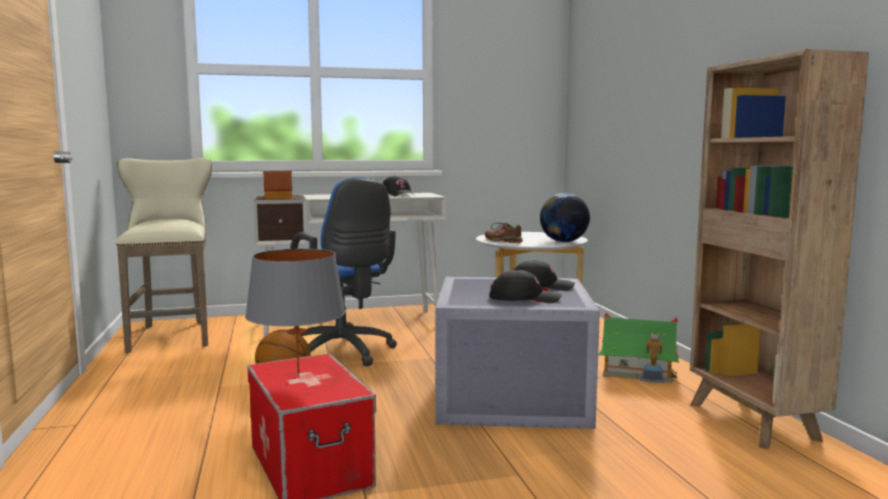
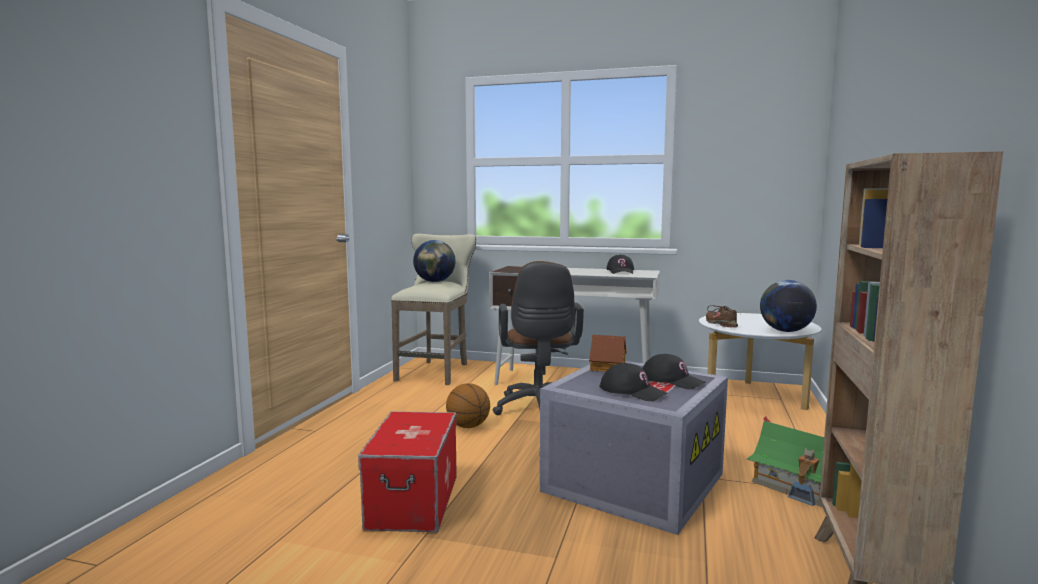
camera: 30 degrees right, 0 degrees up
grey table lamp [245,248,346,376] -> none
toy house [263,171,292,200] -> toy house moved to [589,335,627,372]
blue office chair [290,177,397,366] -> brown office chair [493,261,584,415]
none -> globe [413,240,455,282]

